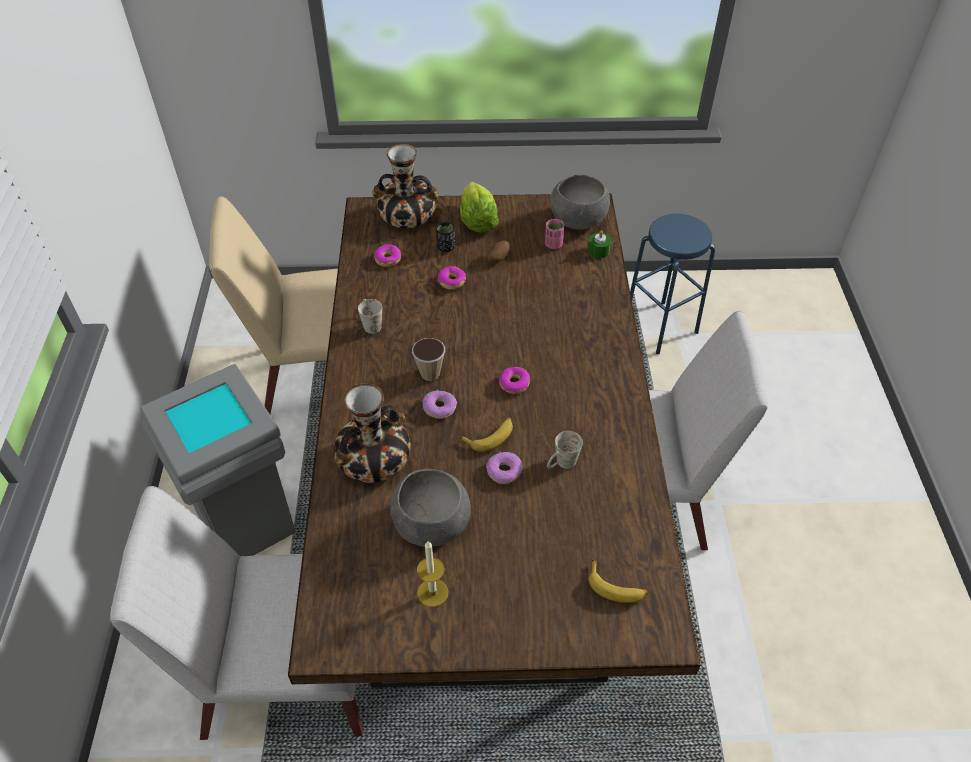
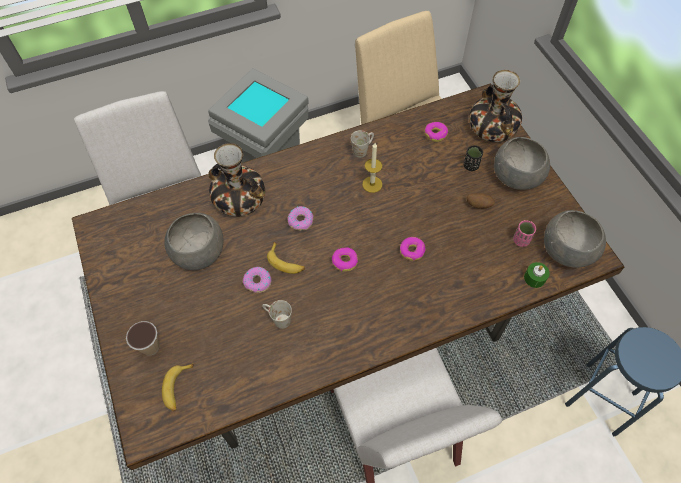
camera: 70 degrees right, 10 degrees up
cup [412,338,445,381] -> cup moved to [126,321,159,356]
candle [417,541,448,607] -> candle moved to [362,143,382,193]
donut [438,266,466,290] -> donut moved to [400,237,425,261]
lettuce [460,182,499,233] -> grey bowl [494,137,550,190]

